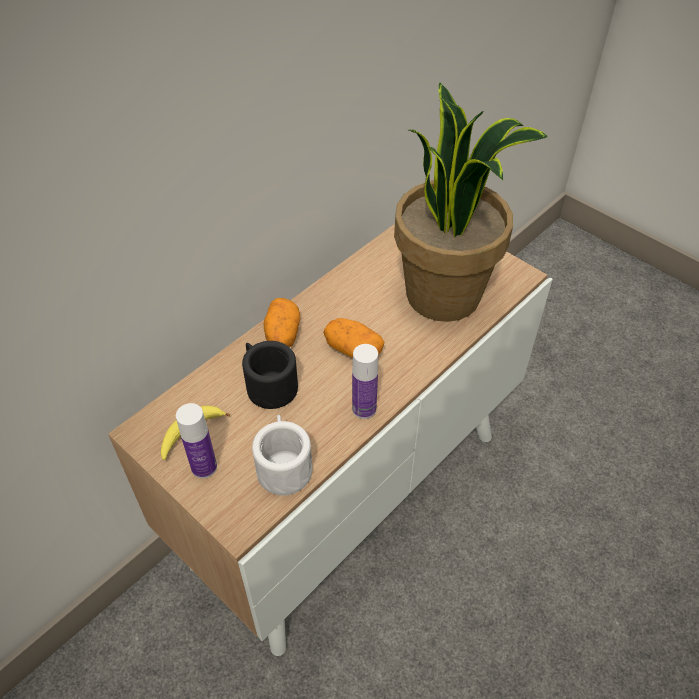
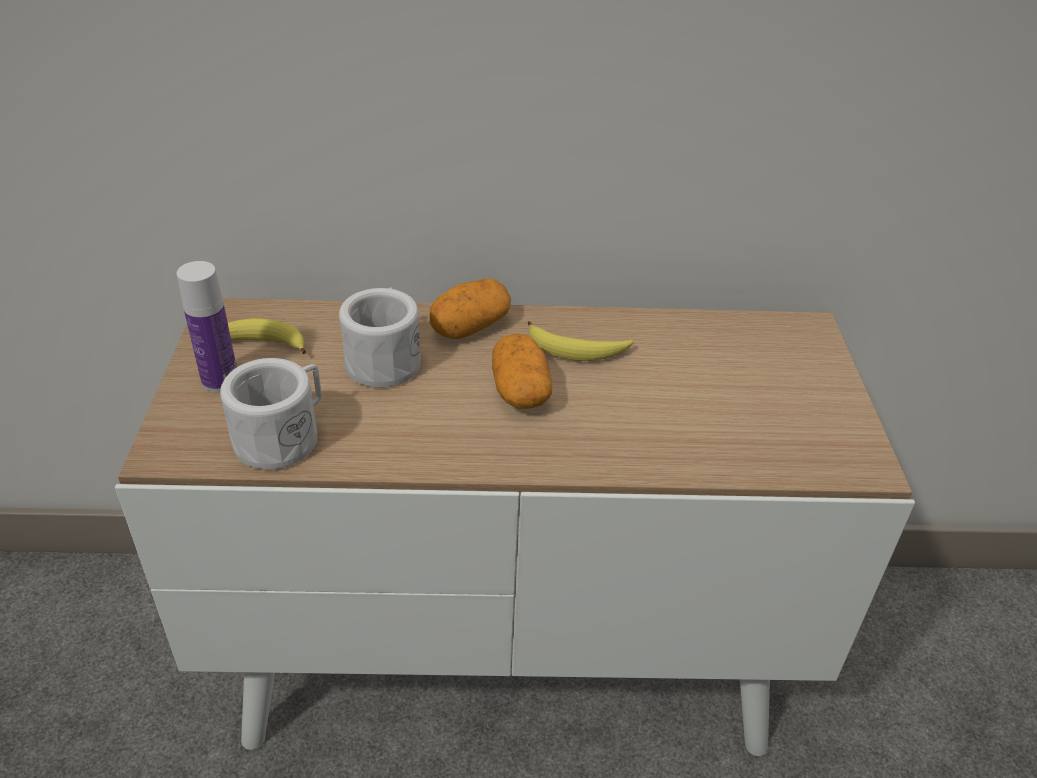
camera: 45 degrees right, 10 degrees down
black mug [242,341,298,409] -> white mug [339,287,421,388]
bottle [352,344,378,419] -> none
potted plant [394,82,548,322] -> none
none -> banana [528,321,634,361]

